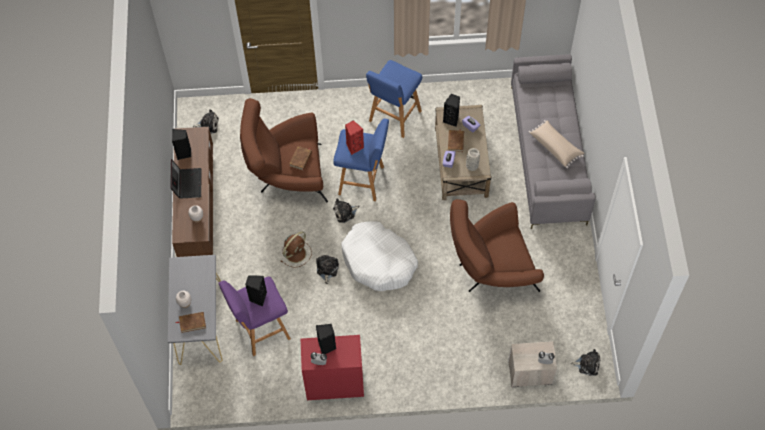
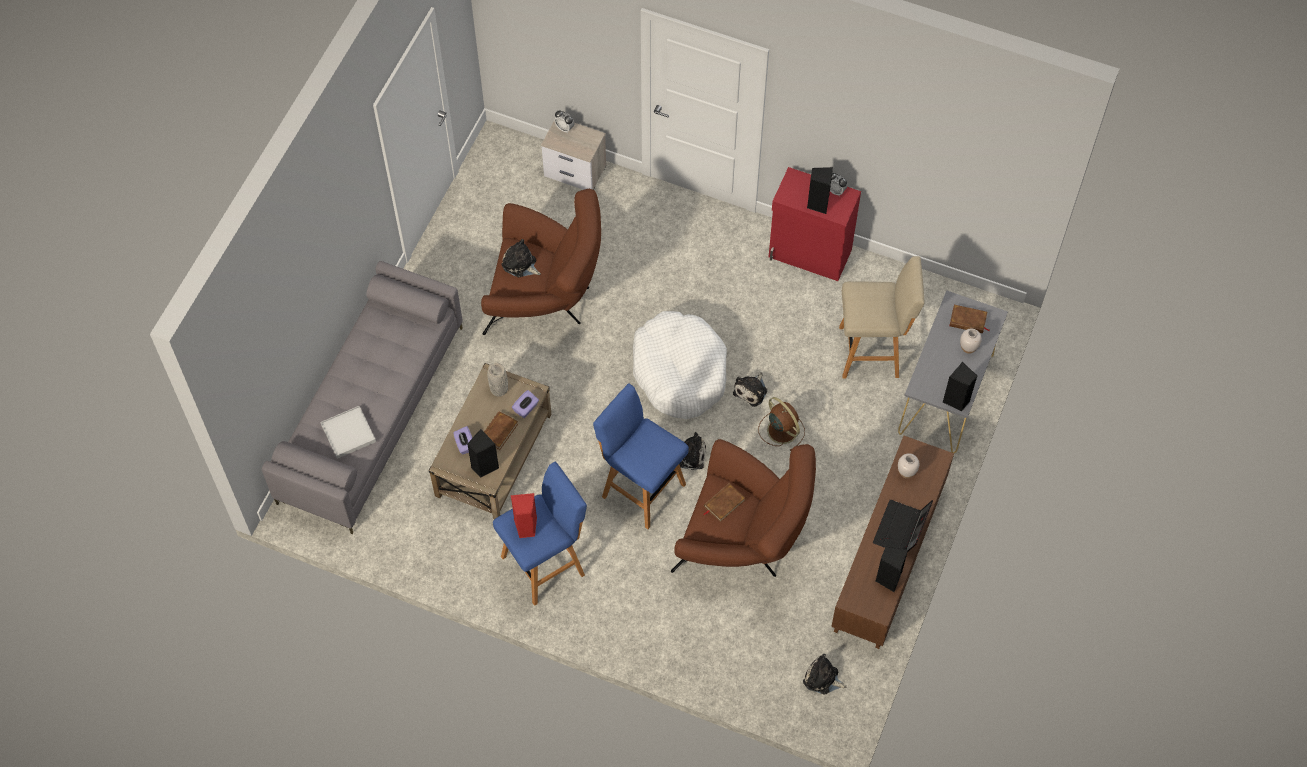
camera: 155 degrees left, 0 degrees up
purple stool [219,276,291,356] -> beige stool [839,256,925,379]
black speaker [245,275,267,307] -> black speaker moved to [943,362,977,411]
brown fan [281,232,312,268] -> brown fan turned 75 degrees clockwise [758,397,805,451]
red speaker [345,120,364,155] -> red speaker moved to [510,493,537,538]
beige pillow [529,120,584,168] -> none
plush toy [571,349,600,376] -> plush toy moved to [501,239,541,277]
none -> white tray [320,406,376,459]

